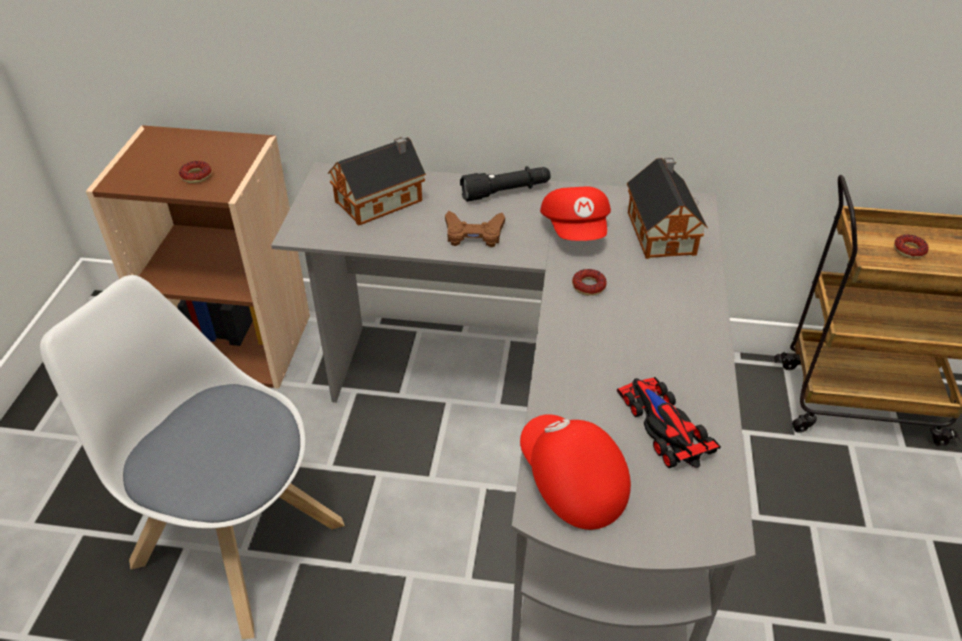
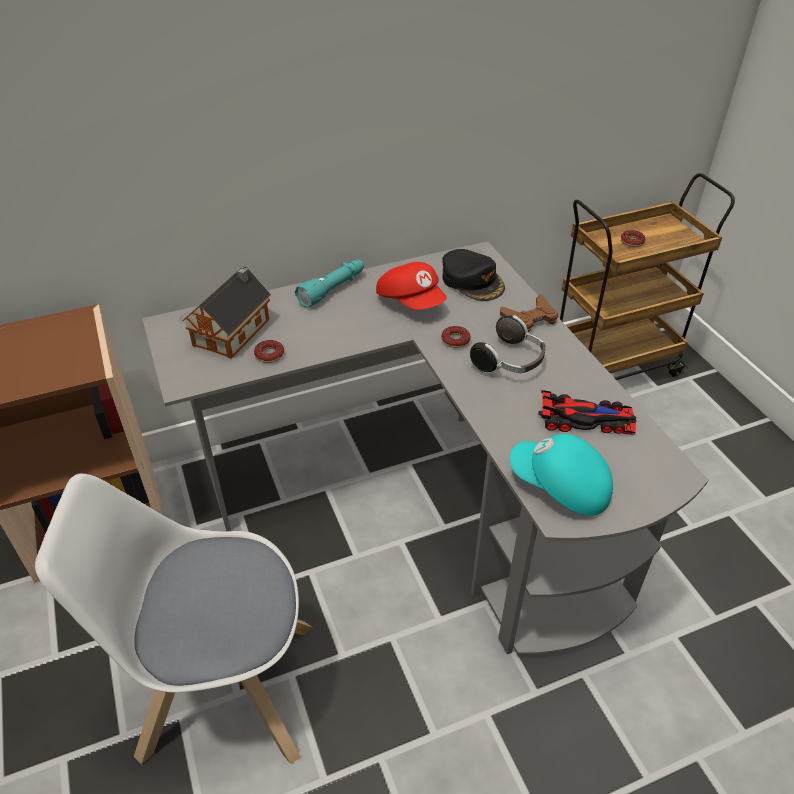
camera: 30 degrees left, 0 degrees up
donut [179,161,211,183] -> donut moved to [254,340,284,363]
brown game controller [445,211,505,247] -> brown game controller moved to [500,294,558,332]
black flashlight [460,166,551,202] -> turquoise flashlight [295,259,364,308]
red cap [520,414,631,530] -> turquoise cap [510,434,613,516]
toy car [617,377,721,468] -> toy car turned 150 degrees clockwise [538,390,637,435]
toy house [627,157,708,259] -> black cap [442,249,505,301]
none -> headphones [470,315,546,374]

